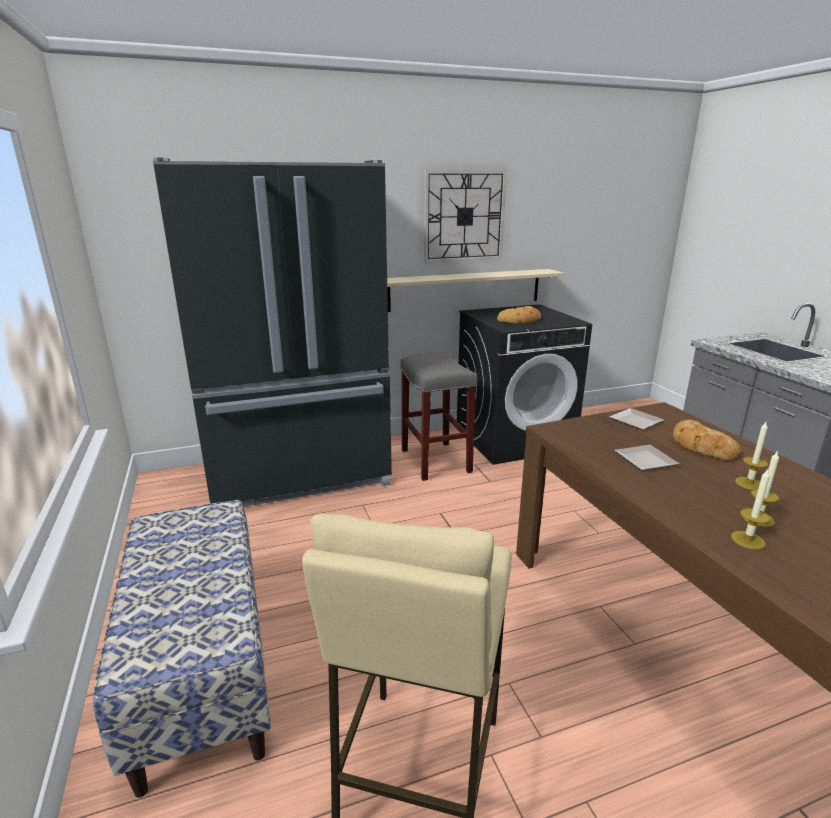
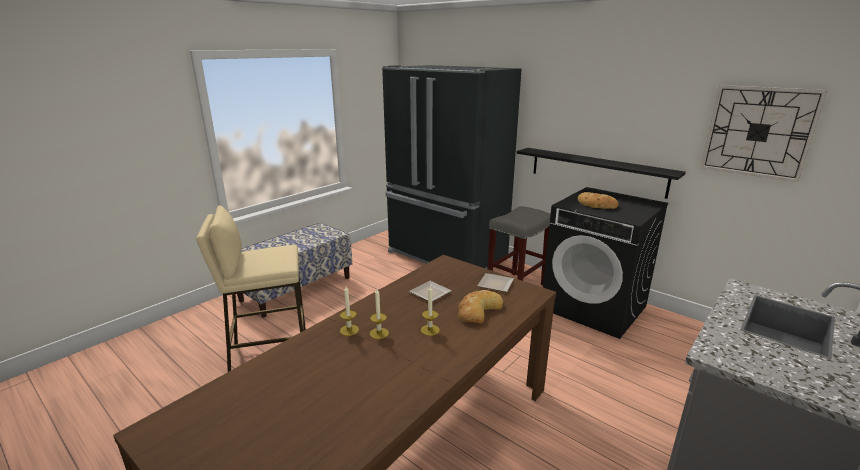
camera: 60 degrees right, 0 degrees up
beige shelf [387,269,564,312] -> black shelf [516,148,686,199]
wall clock [424,170,507,263] -> wall clock moved to [700,85,827,182]

